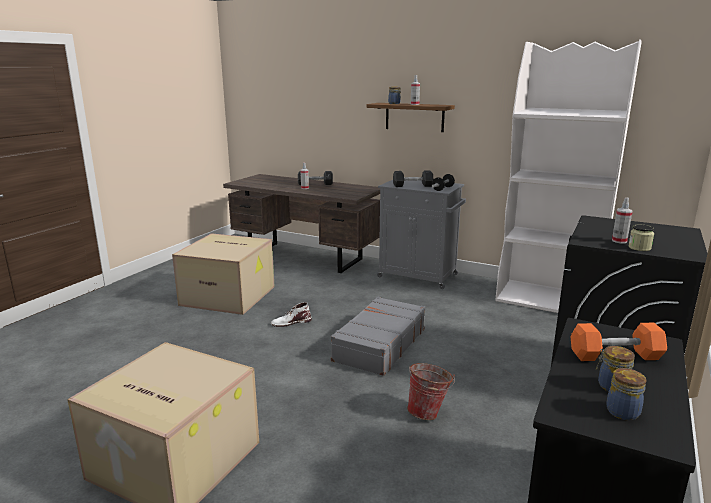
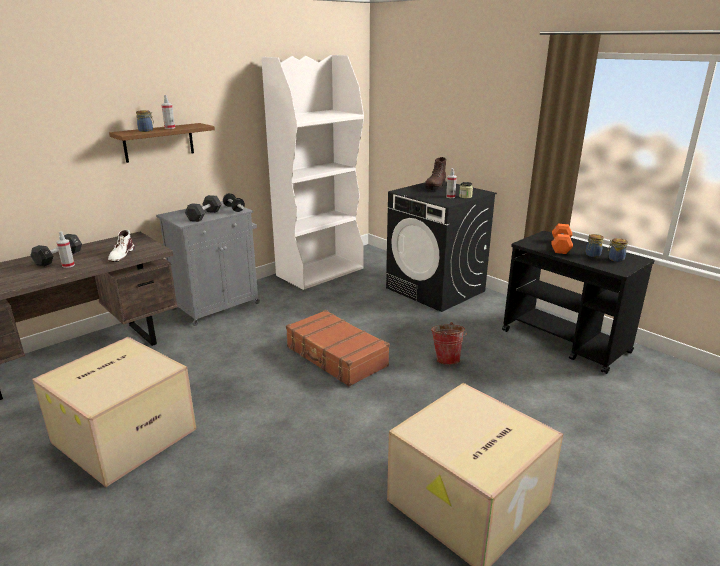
camera: 70 degrees left, 5 degrees up
white boot [271,302,312,327] -> white boot moved to [108,230,135,262]
grey suitcase [331,297,425,376] -> brown suitcase [286,310,390,387]
none -> brown boot [425,157,446,190]

